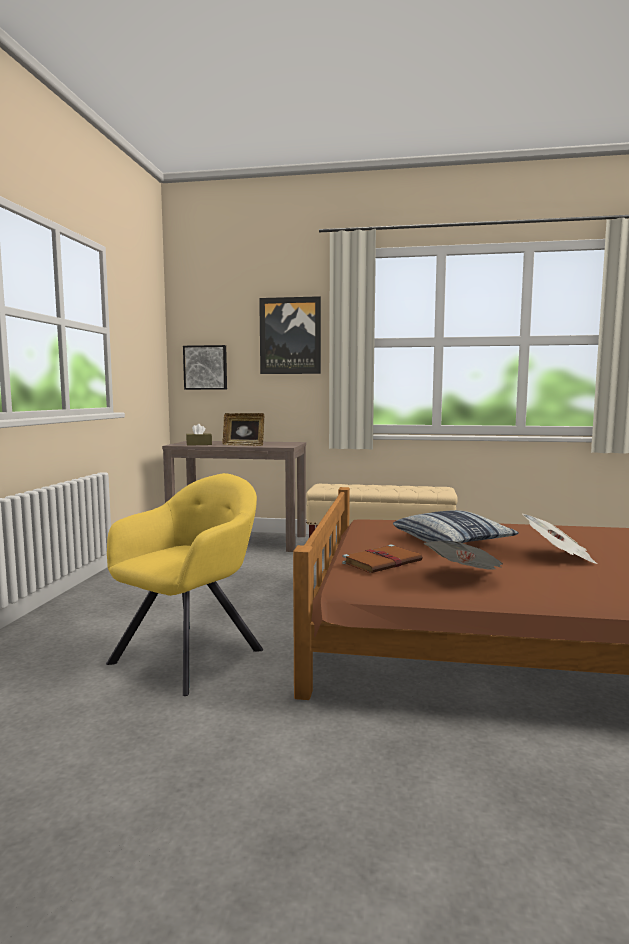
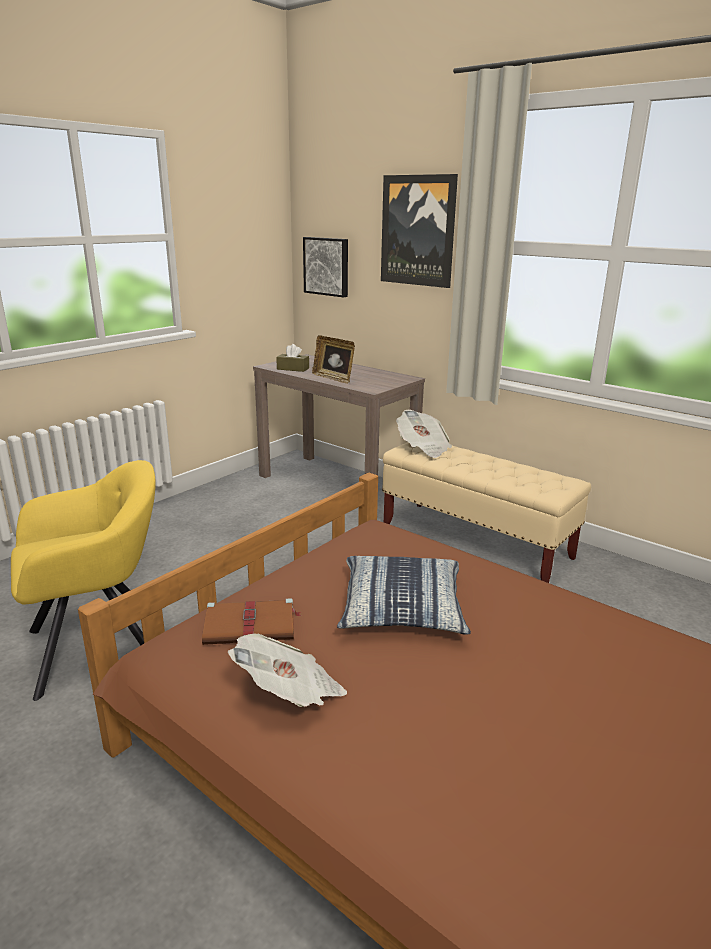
camera: 30 degrees right, 15 degrees up
newspaper [522,514,597,564] -> newspaper moved to [396,410,452,458]

